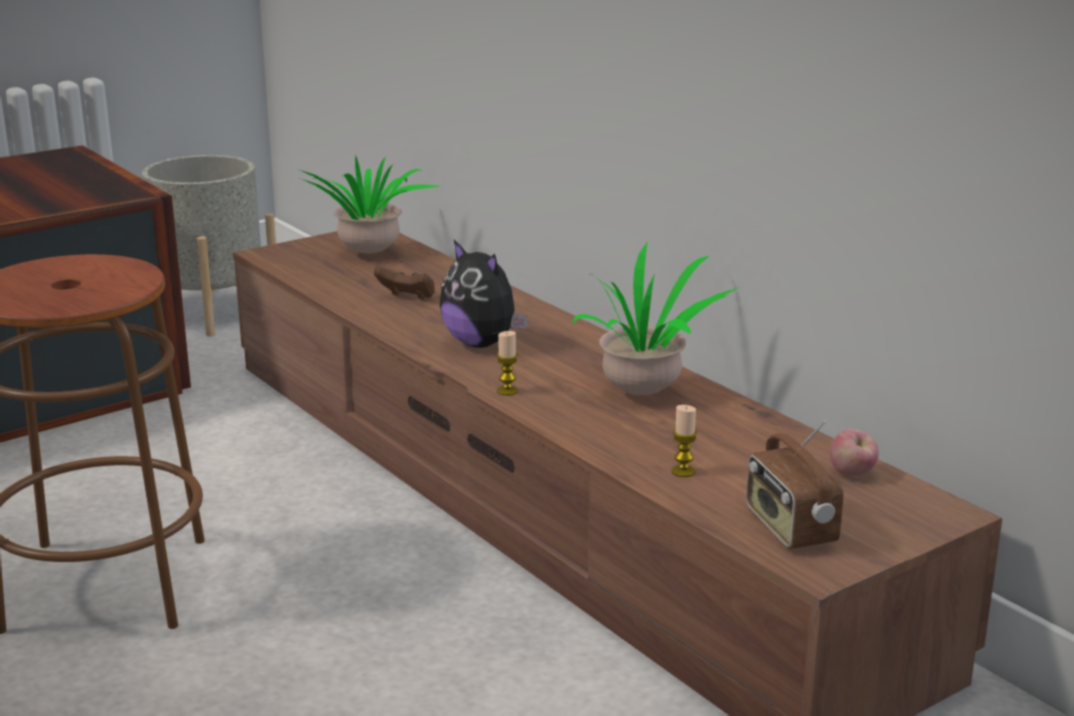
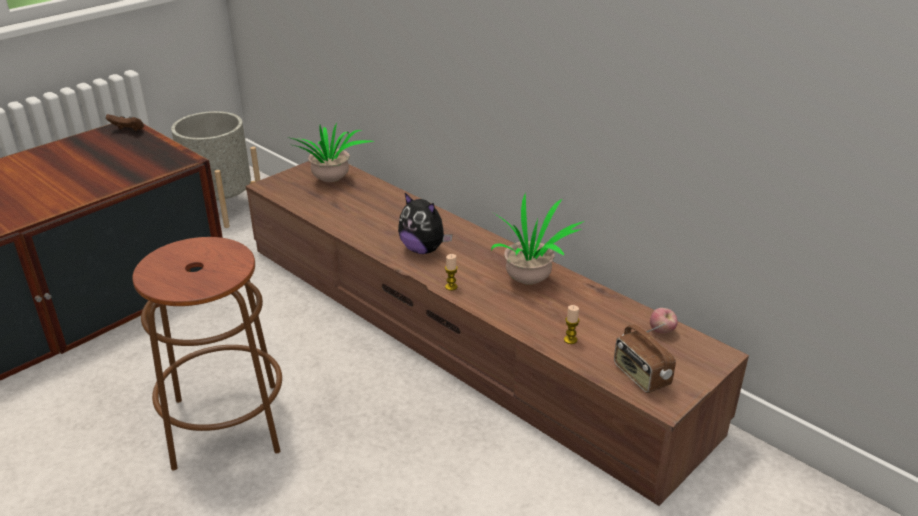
camera: 10 degrees left, 10 degrees up
brown game controller [374,266,435,300] -> brown game controller moved to [106,114,144,131]

